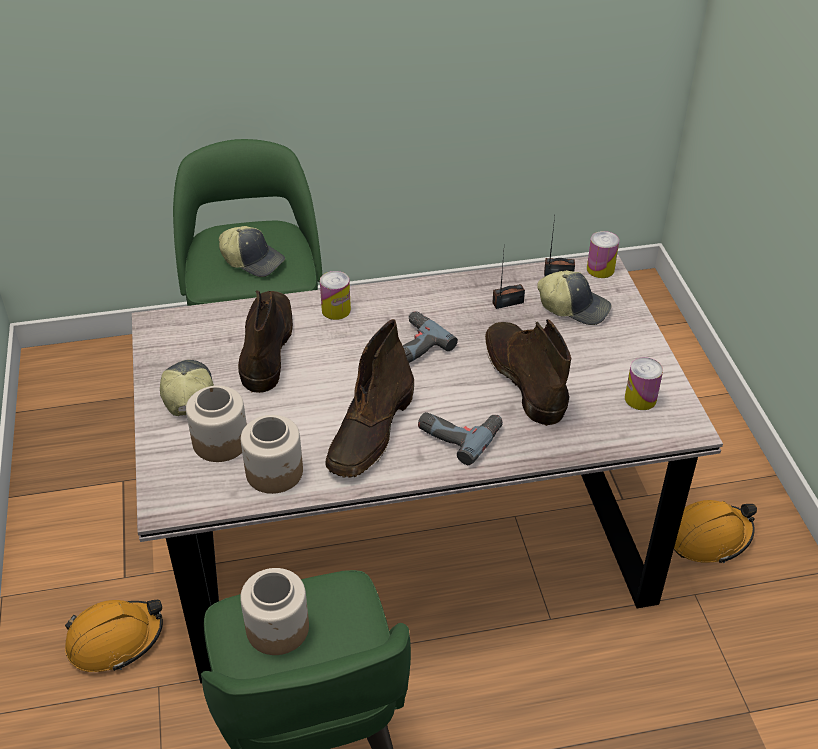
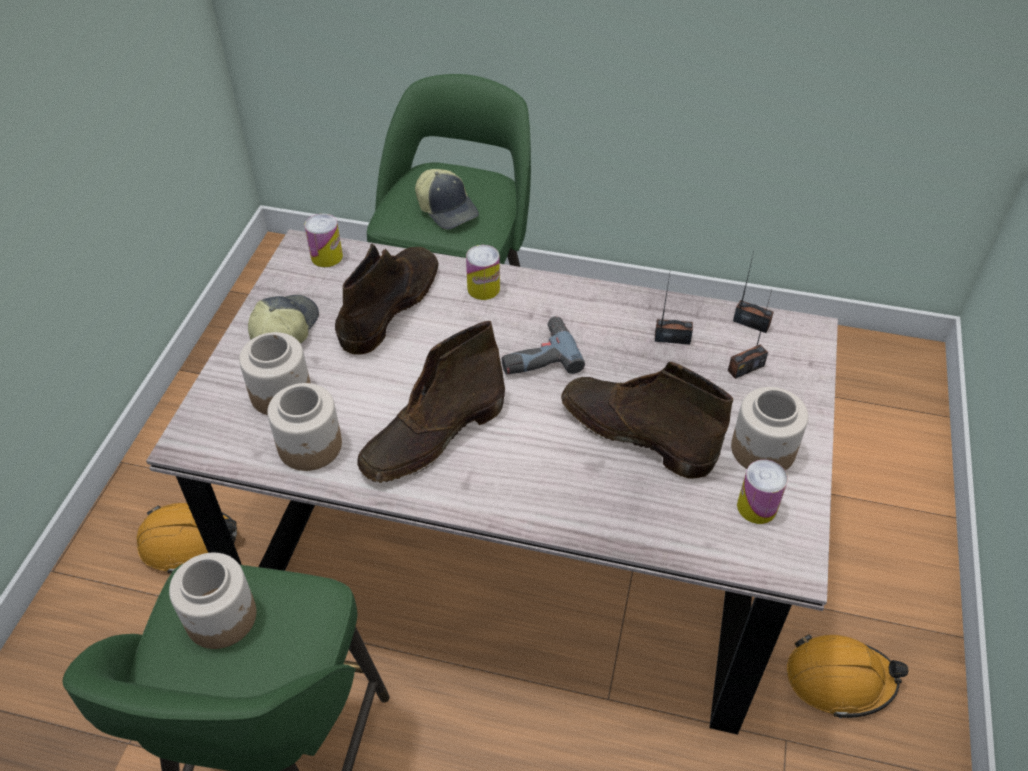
camera: 25 degrees right, 5 degrees up
power drill [418,412,503,465] -> none
brown boot [485,319,571,426] -> brown boot turned 60 degrees counterclockwise [561,362,733,479]
cap [537,270,611,325] -> radio [728,290,772,379]
can [587,231,619,278] -> can moved to [305,214,343,267]
none -> jar [731,387,808,471]

